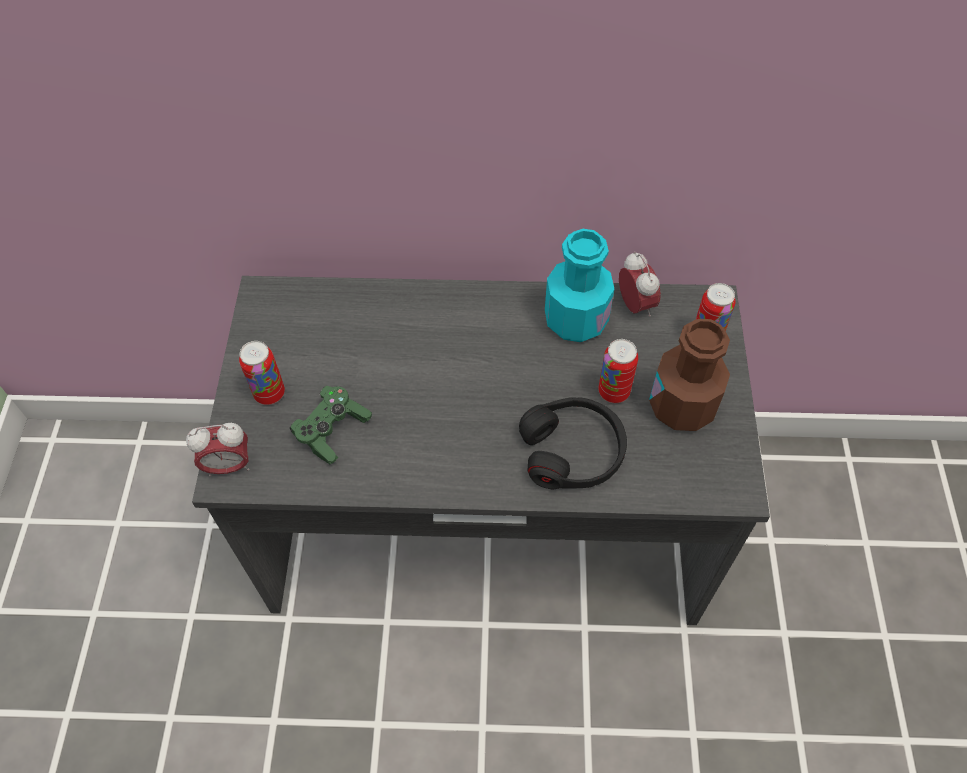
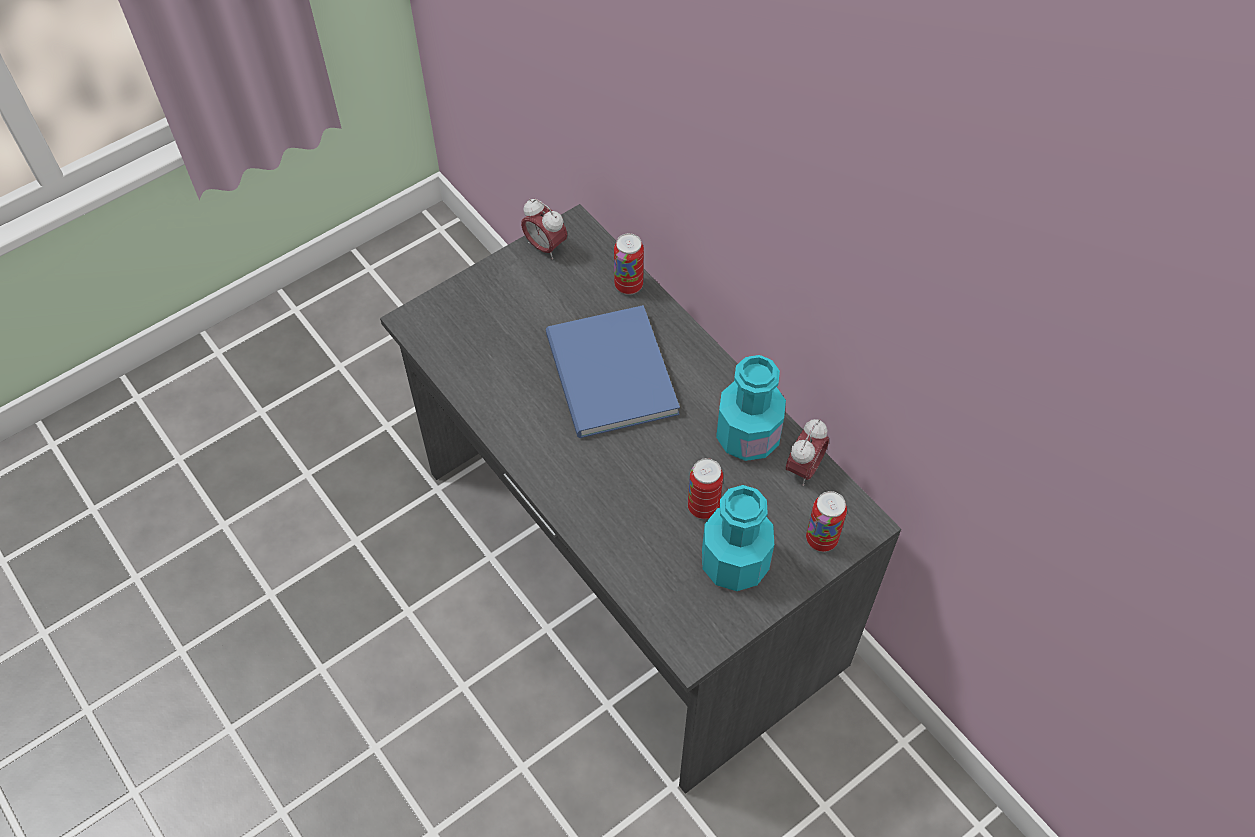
camera: 50 degrees right, 0 degrees up
alarm clock [186,423,249,477] -> alarm clock moved to [521,199,567,260]
can [239,341,285,405] -> can moved to [614,233,644,295]
green game controller [290,386,372,464] -> none
black headphones [519,397,627,489] -> none
brown bottle [649,319,730,431] -> turquoise bottle [702,485,774,591]
none -> blue book [546,305,680,438]

